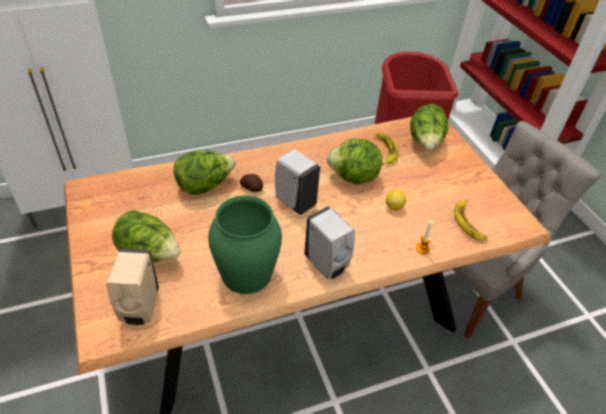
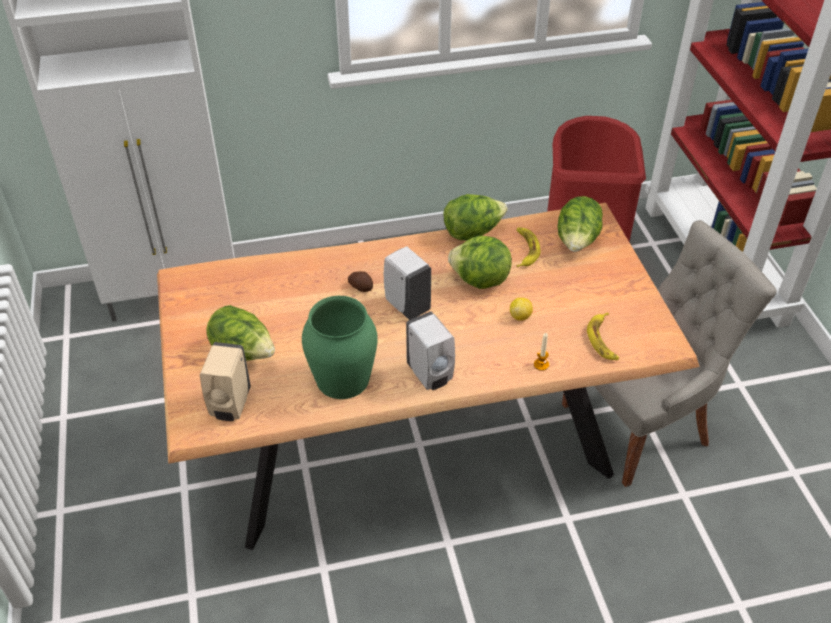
camera: 10 degrees right, 0 degrees up
lettuce [174,150,236,195] -> lettuce moved to [444,194,508,241]

